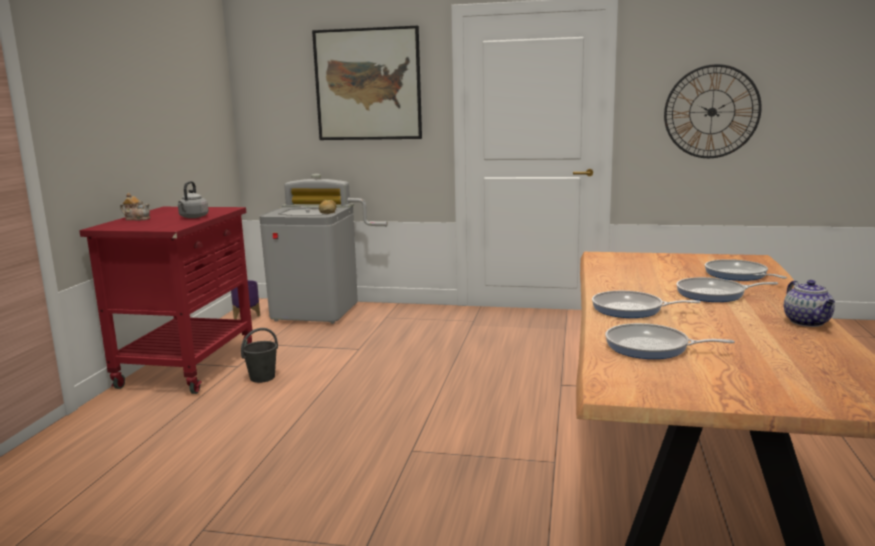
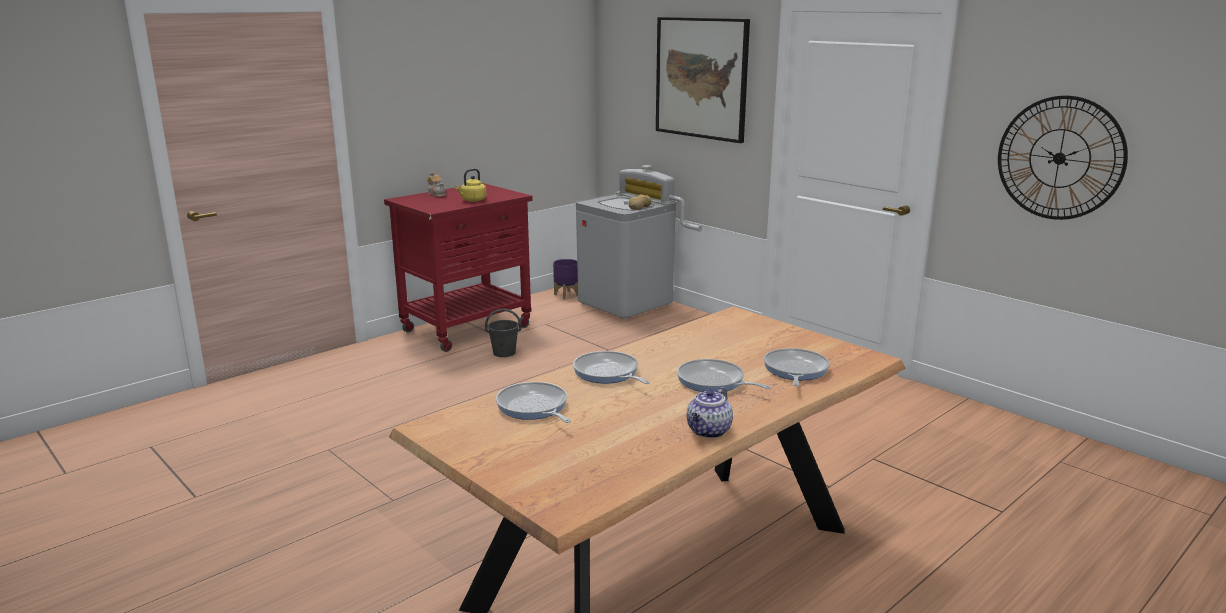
camera: 35 degrees right, 5 degrees up
grey kettle [178,181,209,218] -> yellow kettle [455,168,487,202]

